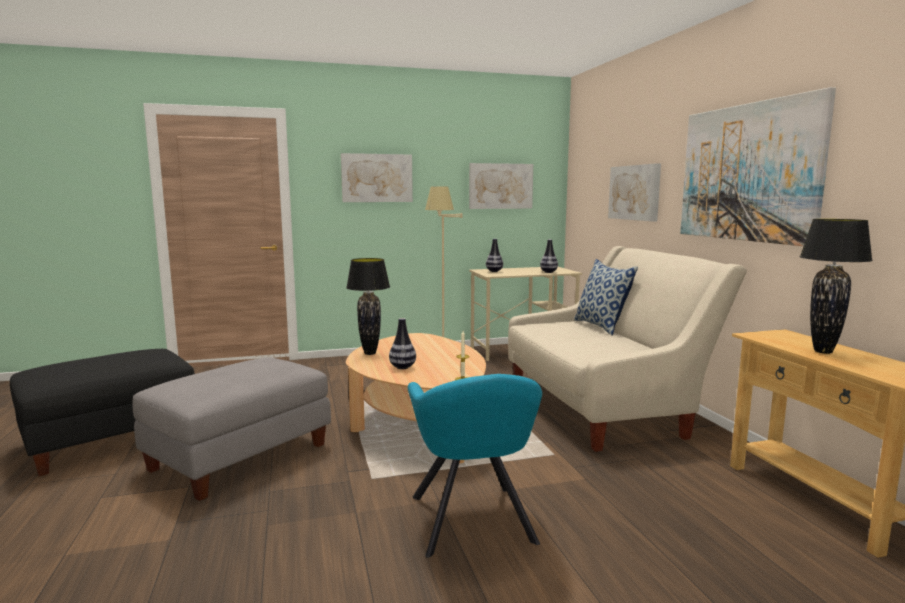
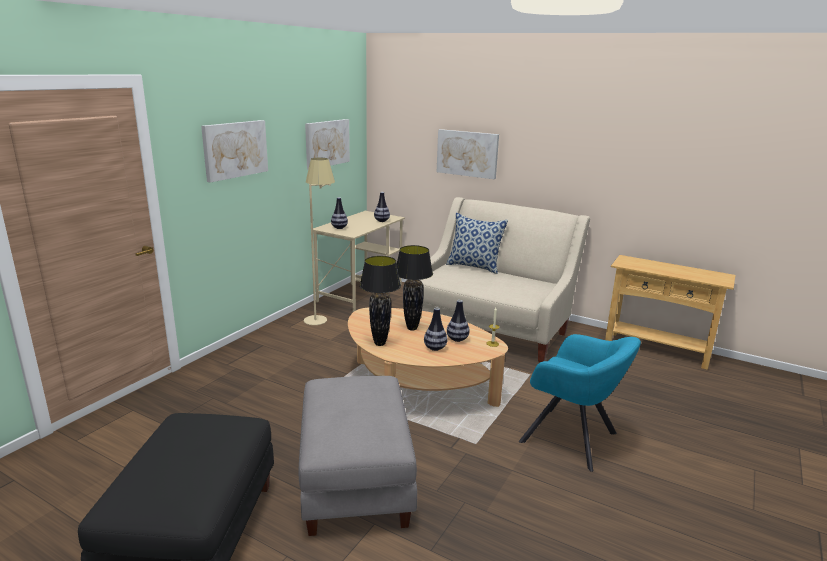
camera: 45 degrees left, 10 degrees up
picture [680,87,836,246] -> none
black table lamp [800,219,873,354] -> black table lamp moved to [397,245,433,331]
none -> vase [447,300,470,342]

